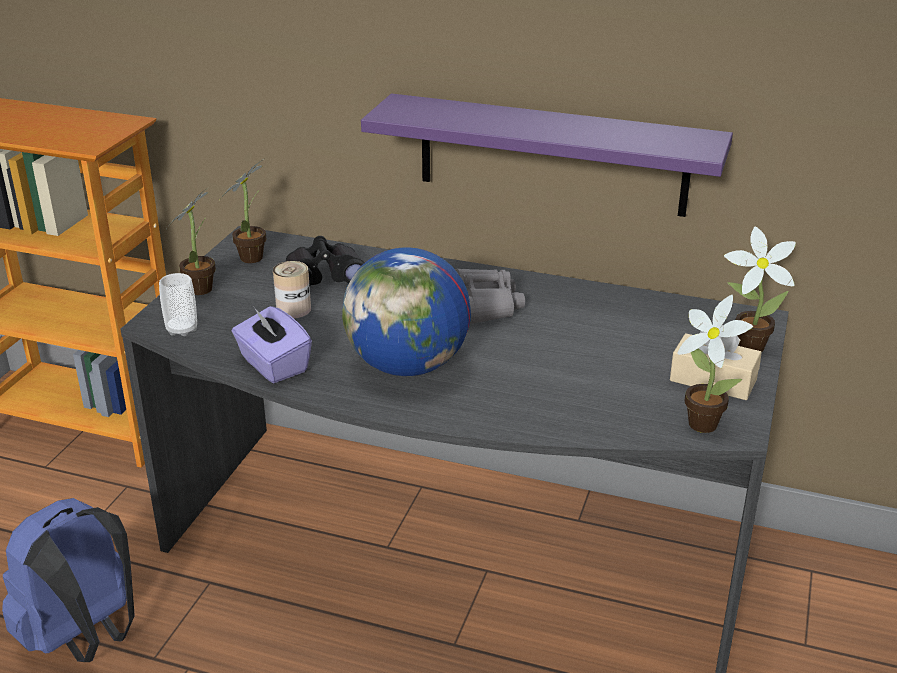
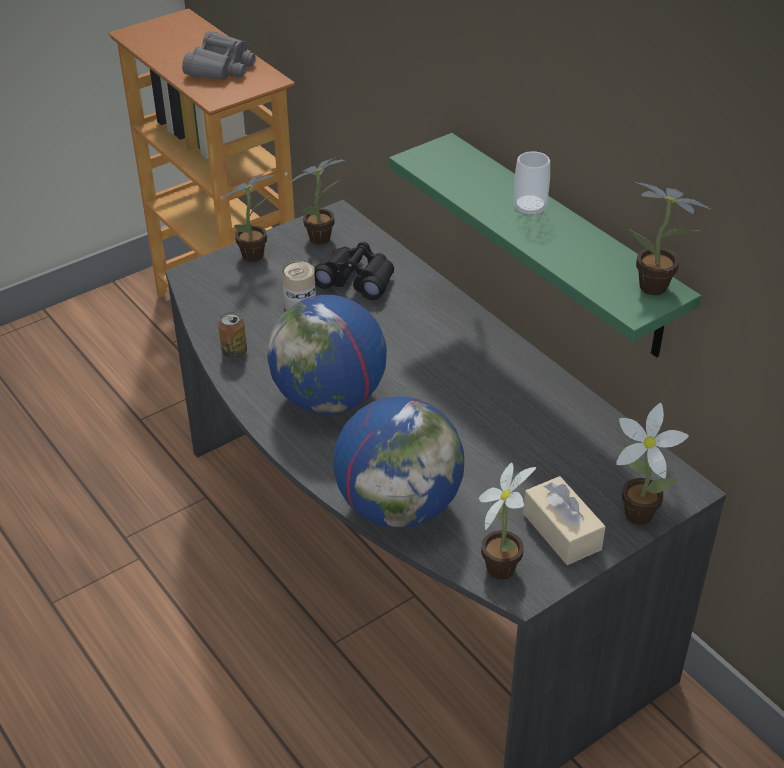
camera: 35 degrees right, 10 degrees up
blue backpack [2,498,135,662] -> none
cup [159,273,197,336] -> cup moved to [514,151,550,217]
purple tissue box [232,306,312,383] -> can [218,312,247,359]
purple shelf [361,94,733,217] -> green shelf [389,133,702,357]
grey binoculars [455,269,525,324] -> grey binoculars moved to [182,31,256,80]
none -> globe [333,396,464,528]
none -> potted plant [629,182,710,295]

